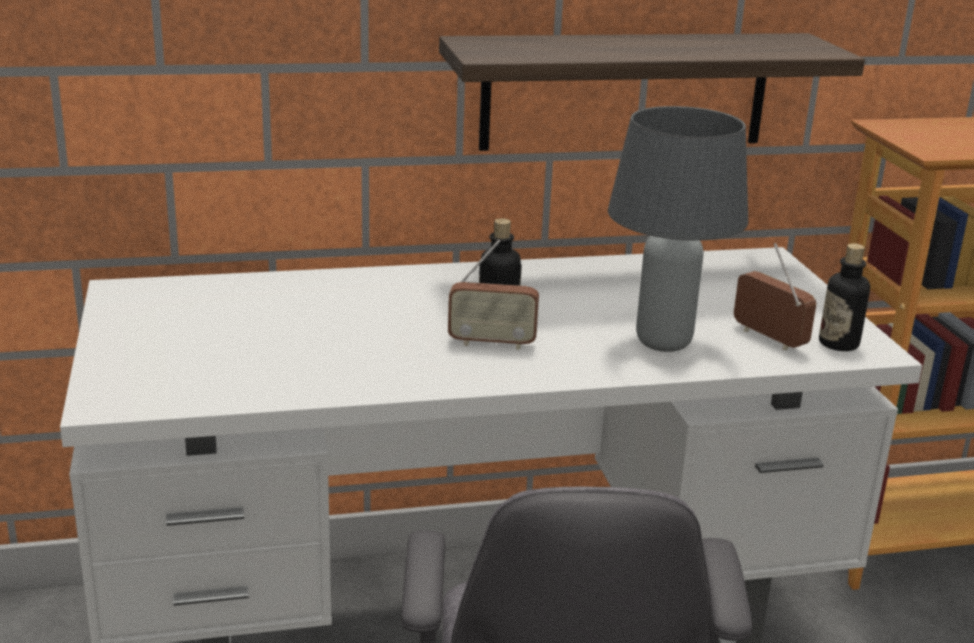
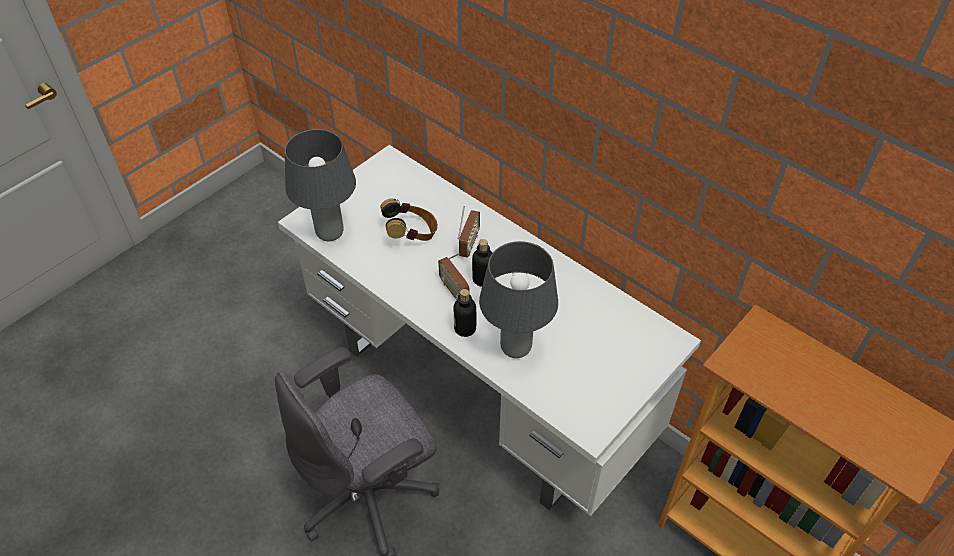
camera: 55 degrees right, 25 degrees up
shelf [439,33,865,151] -> none
radio [734,243,816,350] -> radio moved to [458,206,480,258]
bottle [819,243,870,351] -> bottle moved to [453,289,476,337]
none -> grey table lamp [285,129,356,241]
none -> headphones [380,198,438,241]

